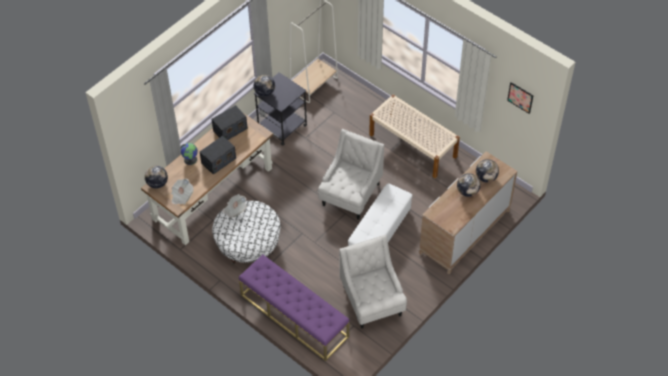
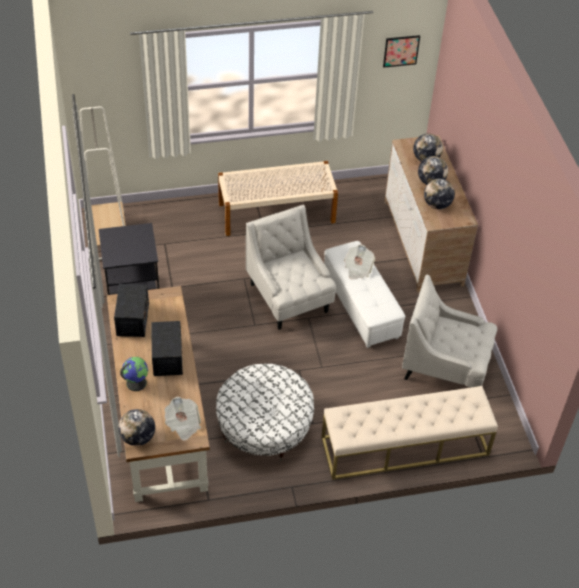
camera: 55 degrees left, 5 degrees down
newspaper [223,194,246,219] -> newspaper moved to [344,245,375,280]
purple bench [239,255,349,361] -> beige bench [321,386,498,480]
globe [254,75,275,97] -> globe moved to [424,179,455,209]

